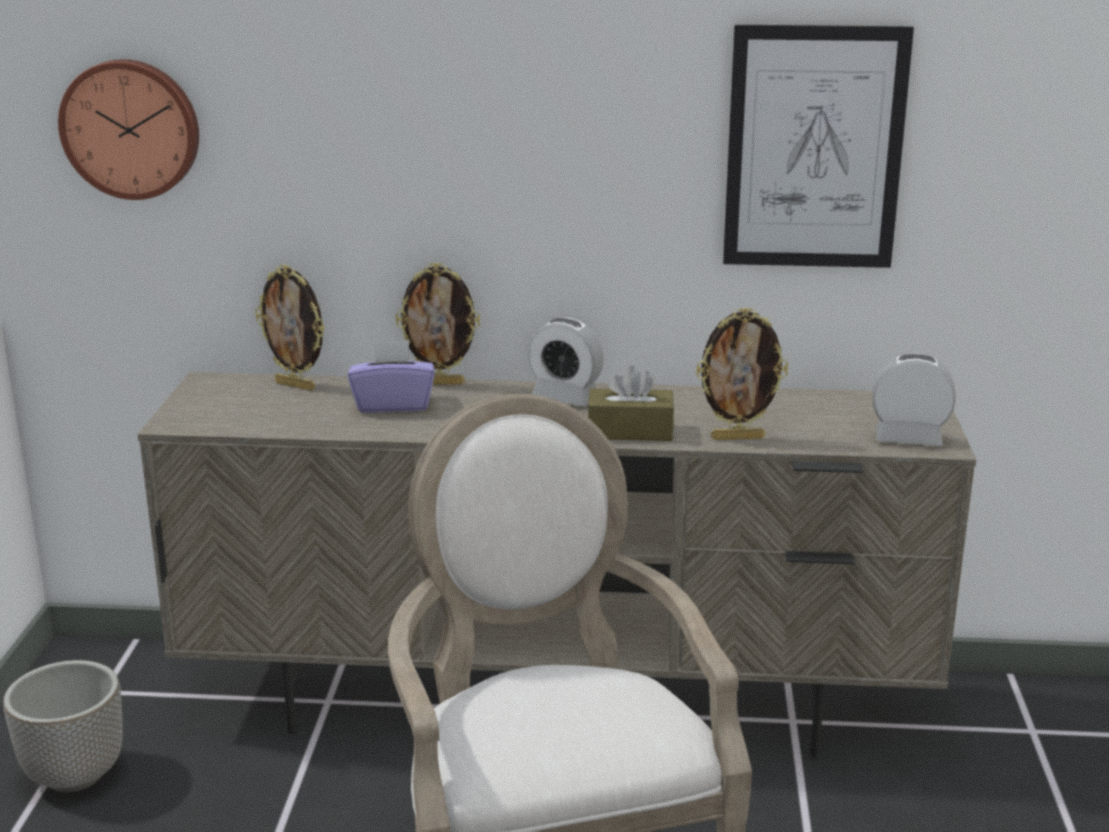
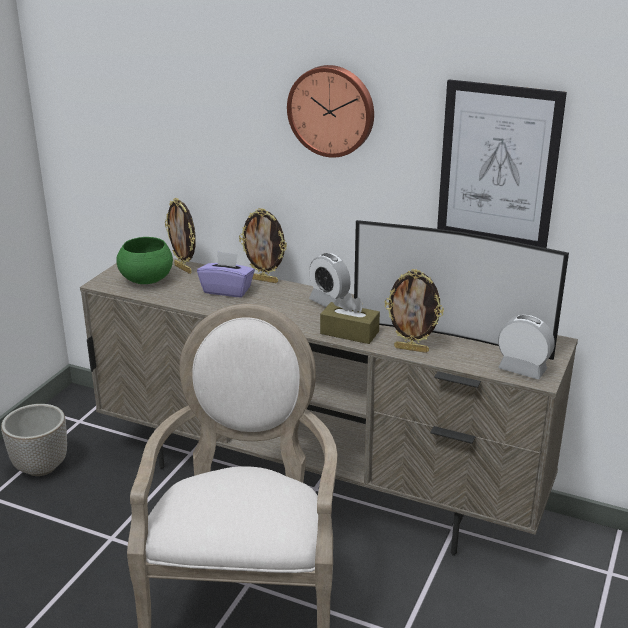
camera: 20 degrees right, 5 degrees up
wall clock [58,59,199,200] -> wall clock moved to [287,65,374,158]
none -> green bowl [116,237,173,284]
none -> television [354,220,569,360]

